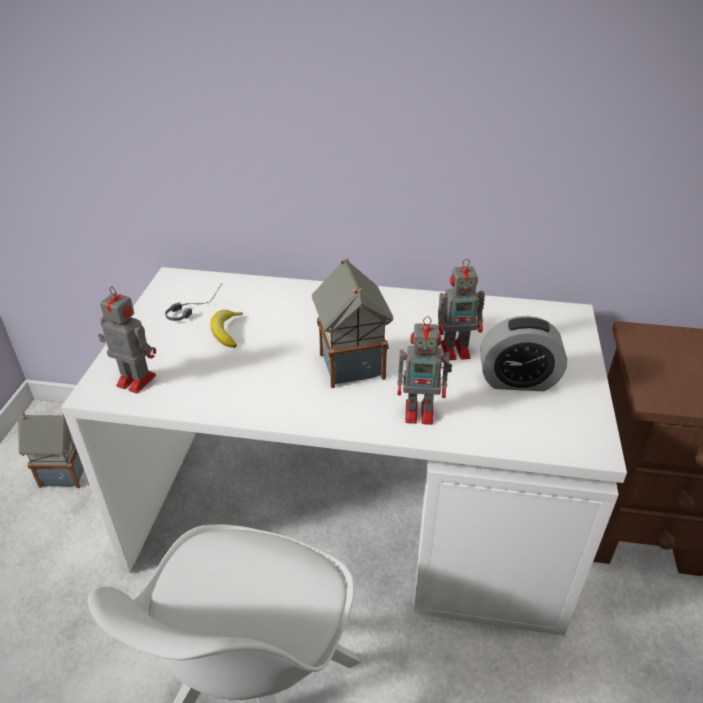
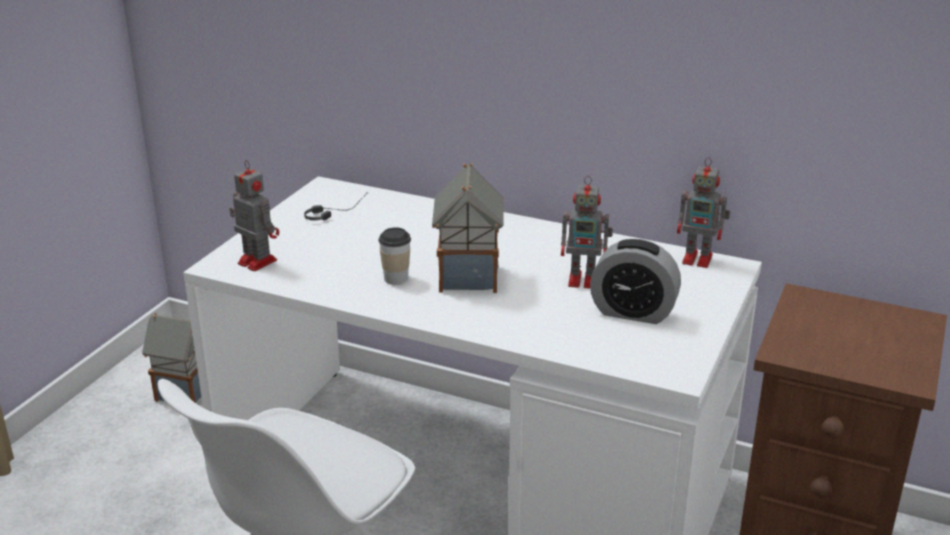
camera: 15 degrees right, 10 degrees down
banana [210,310,243,348] -> none
toy robot [397,316,452,425] -> toy robot moved to [677,157,730,268]
none -> cup [378,227,411,285]

